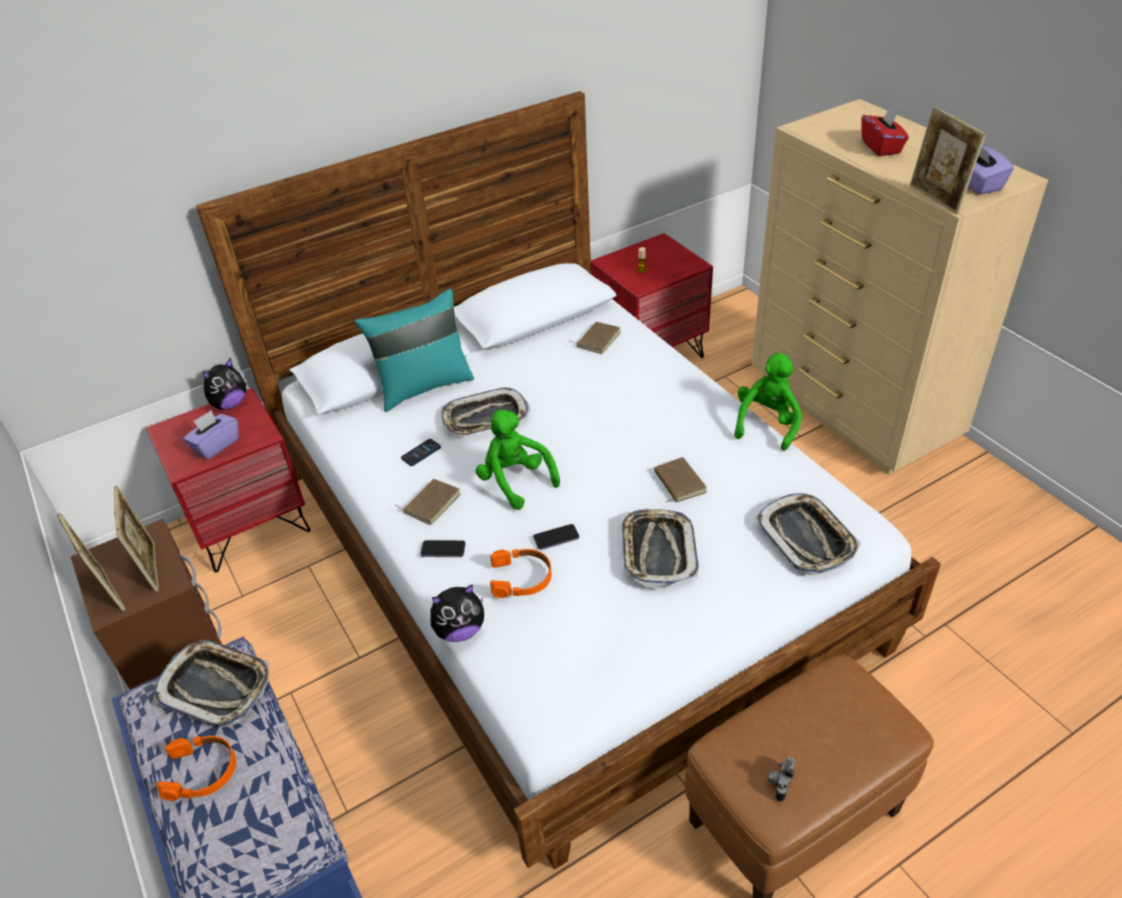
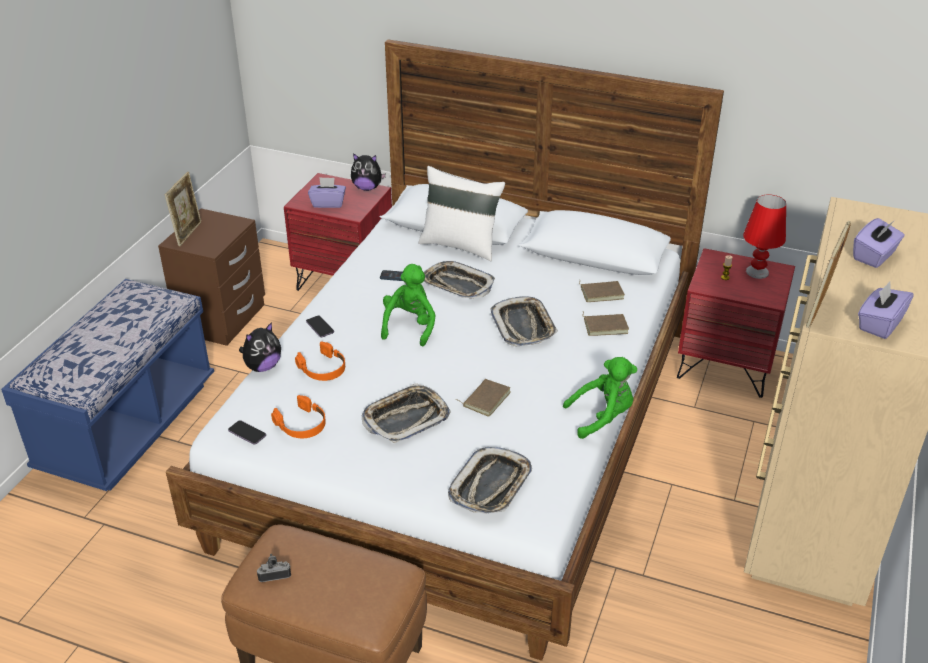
camera: 50 degrees right, 5 degrees down
picture frame [114,486,159,592] -> none
tray [153,640,269,728] -> tray moved to [490,296,558,346]
orange headphones [156,736,236,801] -> orange headphones moved to [271,395,326,438]
turquoise pillow [355,288,474,412] -> white pillow [418,166,505,261]
brown book [395,479,461,525] -> brown book moved to [583,311,629,336]
plush toy [431,584,484,642] -> plush toy turned 75 degrees counterclockwise [239,322,281,372]
phone [533,524,579,550] -> phone moved to [228,420,266,445]
red tissue box [861,106,909,156] -> purple tissue box [853,218,905,268]
none -> red table lamp [743,194,786,279]

